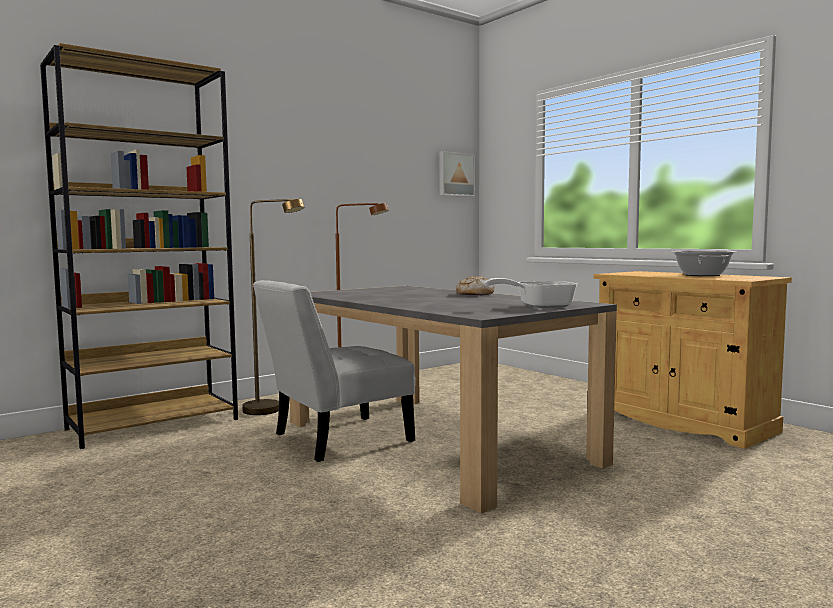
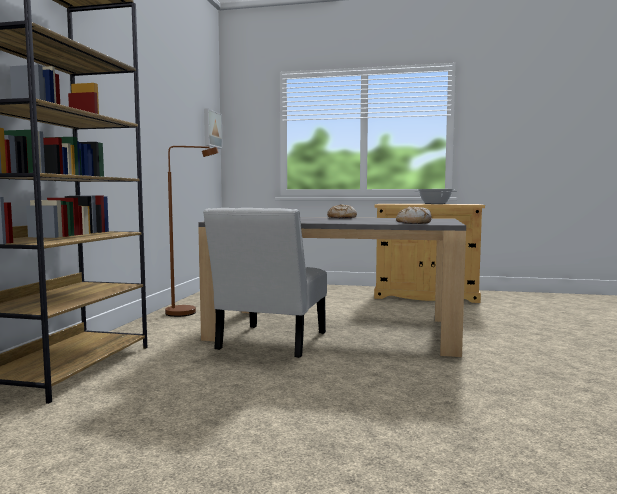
camera: 40 degrees left, 0 degrees up
brown floor lamp [242,199,305,415] -> none
frying pan [484,278,577,308] -> none
none -> bread [396,207,432,224]

